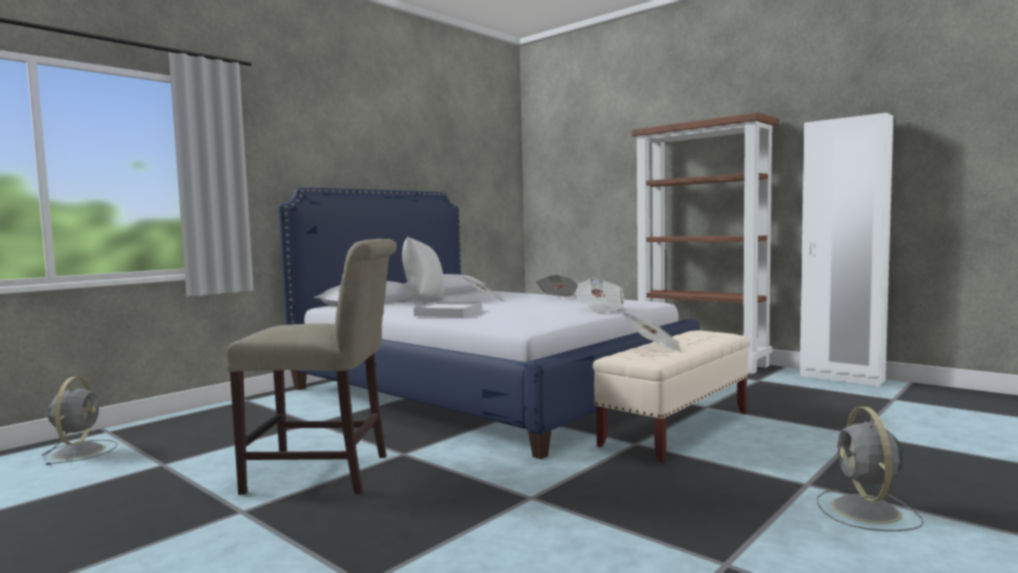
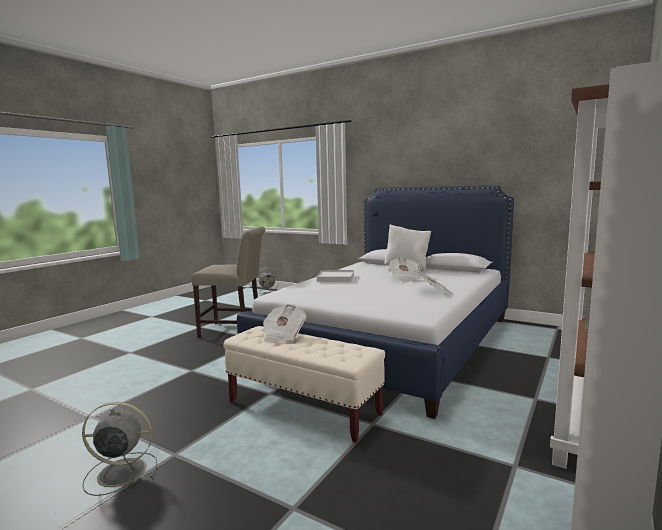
camera: 80 degrees right, 5 degrees up
beige chair [227,239,397,495] -> beige chair turned 75 degrees counterclockwise [192,226,265,338]
newspaper [575,278,624,313] -> none

